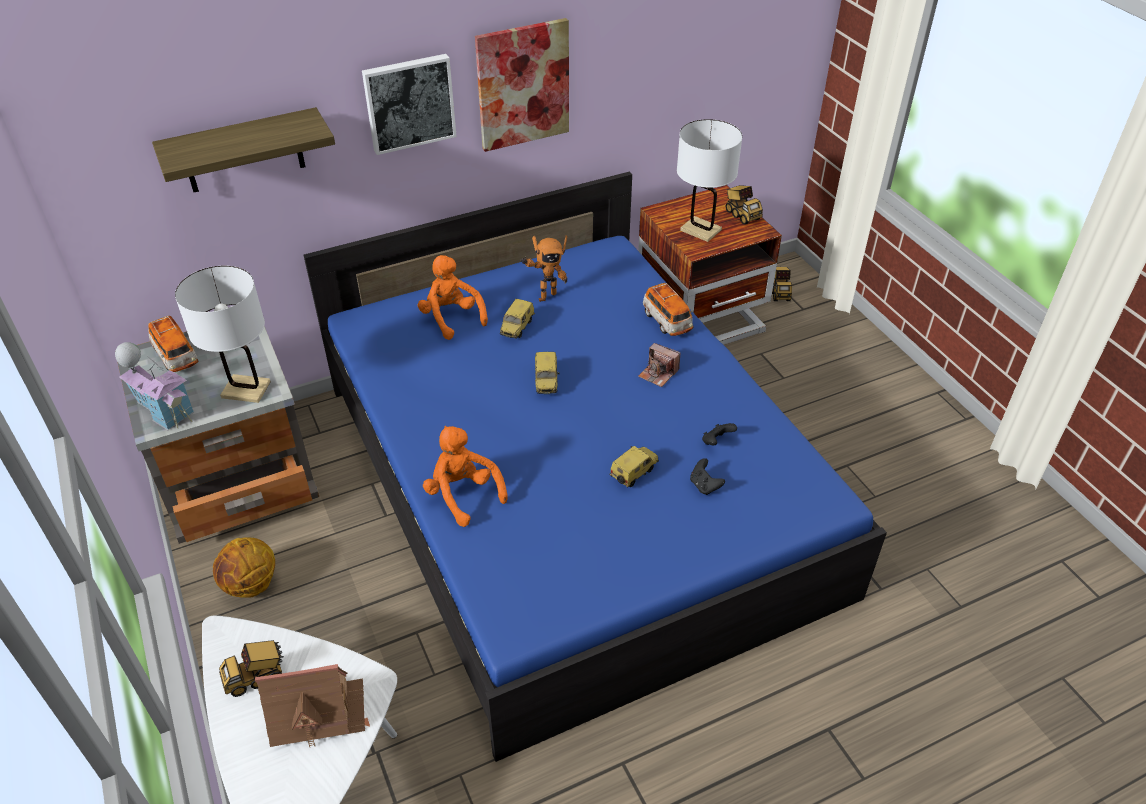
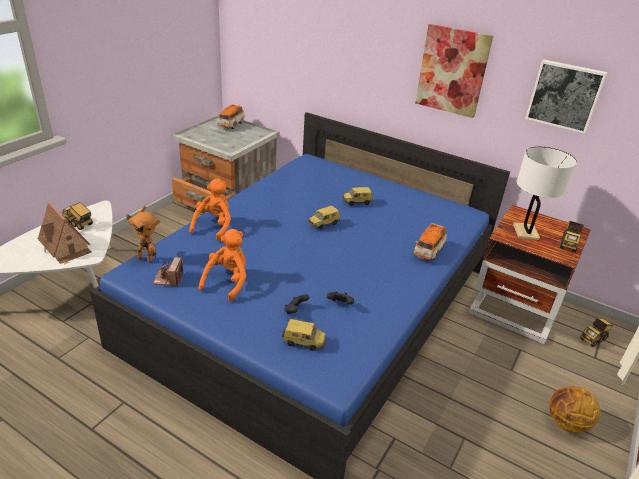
camera: 55 degrees right, 10 degrees down
toy house [115,342,194,430] -> none
shelf [152,107,335,192] -> none
white table lamp [175,266,271,403] -> none
basketball [213,537,275,598] -> basketball moved to [549,386,600,434]
picture [362,54,457,155] -> picture moved to [525,59,608,134]
orange plush toy [418,255,488,340] -> orange plush toy moved to [199,229,247,302]
toy robot [521,235,567,302] -> toy robot moved to [127,206,161,262]
toy car [609,446,659,488] -> toy car moved to [282,319,326,351]
camera [638,343,680,387] -> camera moved to [153,257,183,286]

